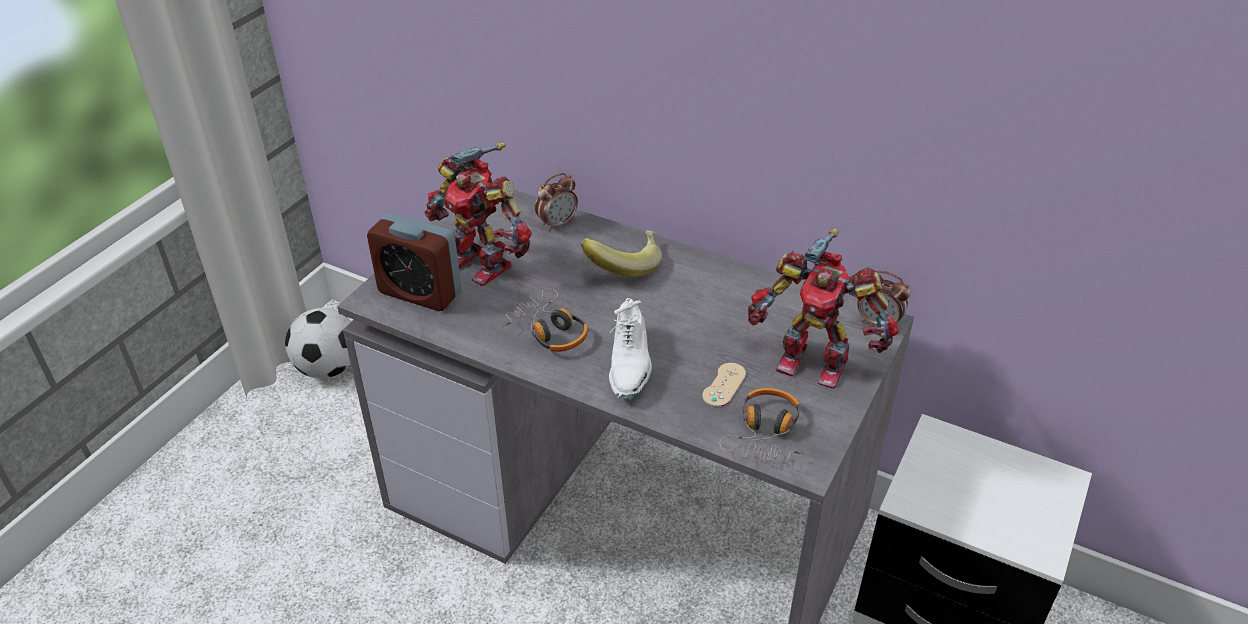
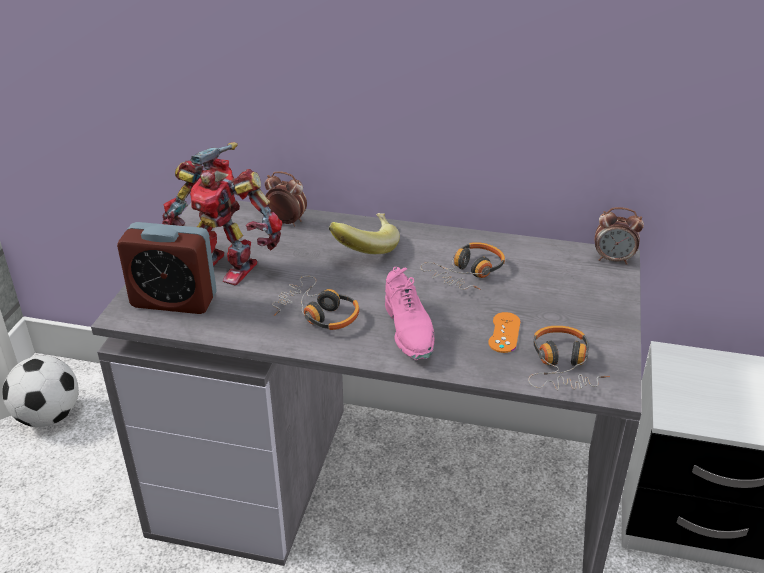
camera: 15 degrees left, 5 degrees down
alarm clock [535,173,578,231] -> alarm clock turned 105 degrees counterclockwise [265,171,307,226]
white shoe [609,298,652,399] -> pink shoe [385,267,434,360]
beige game controller [702,363,746,407] -> orange game controller [488,312,520,353]
toy robot [748,228,899,389] -> none
none -> headphones [420,242,505,290]

